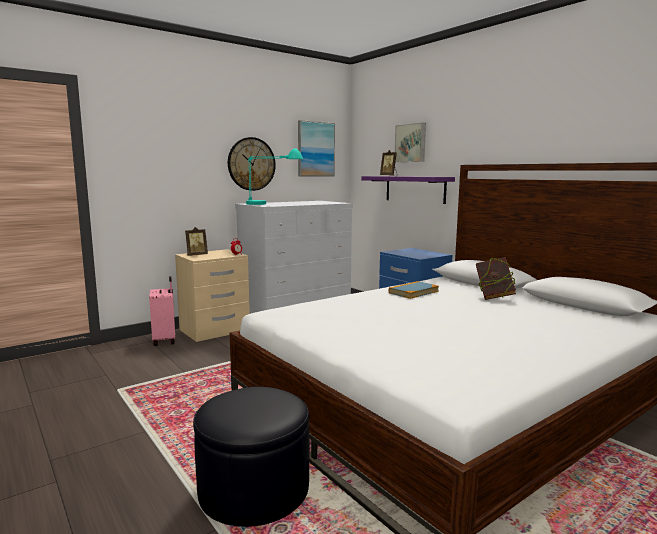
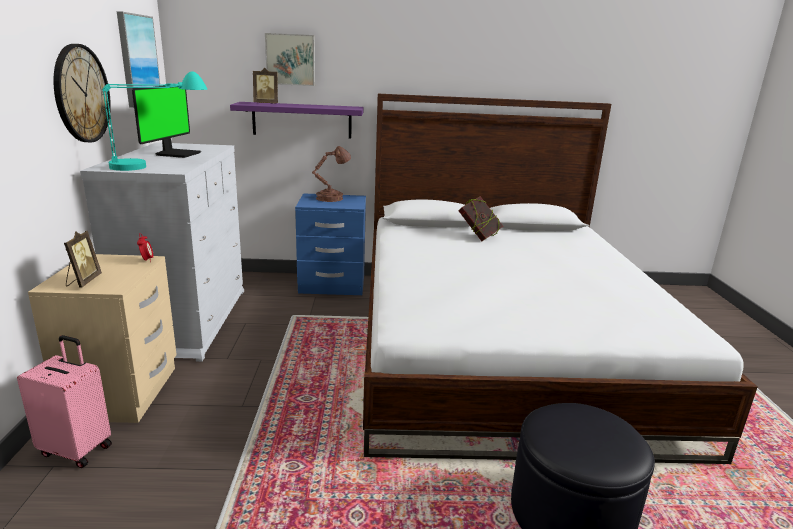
camera: 55 degrees left, 10 degrees up
book [389,281,439,299] -> none
none -> monitor [132,86,201,158]
none -> brown table lamp [312,146,351,202]

